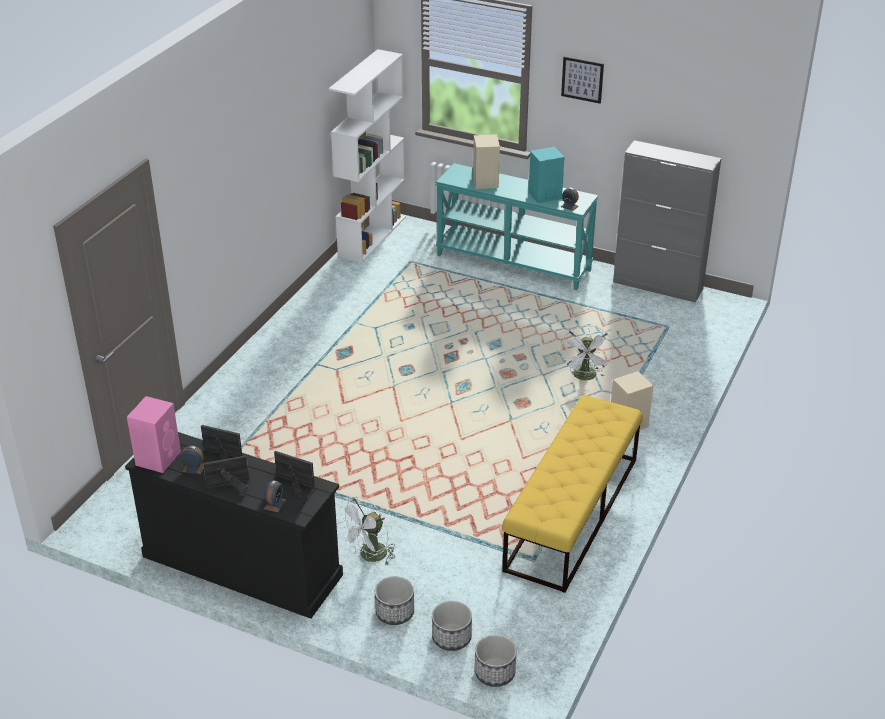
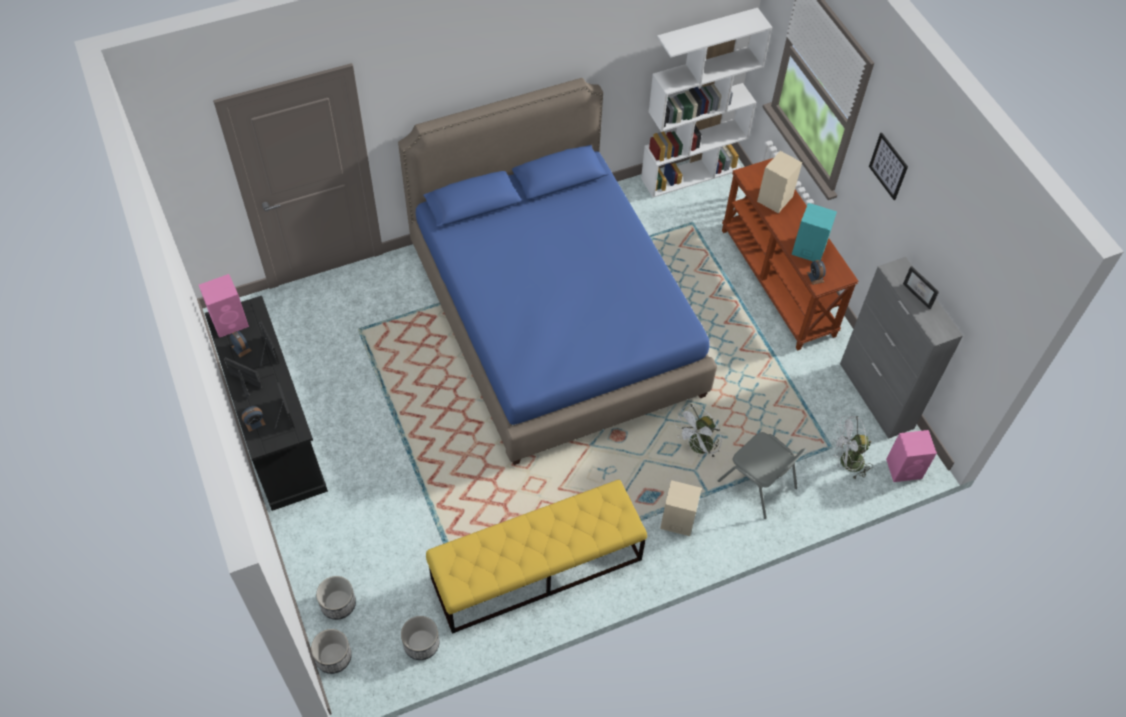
camera: 40 degrees right, 20 degrees up
white fan [338,497,395,565] -> white fan moved to [832,416,873,480]
planter [375,576,414,625] -> planter moved to [401,616,439,660]
turquoise console table [436,163,598,290] -> brown console table [722,158,859,350]
none -> blue bed [398,78,717,465]
none -> grey chair [717,432,807,519]
none -> pink speaker [886,430,937,482]
none -> picture frame [903,266,939,310]

